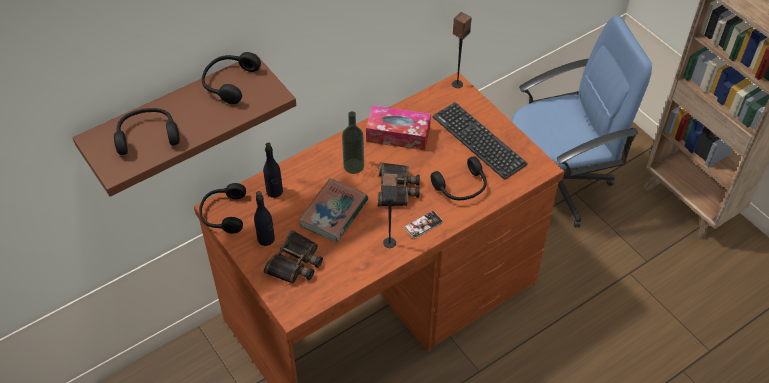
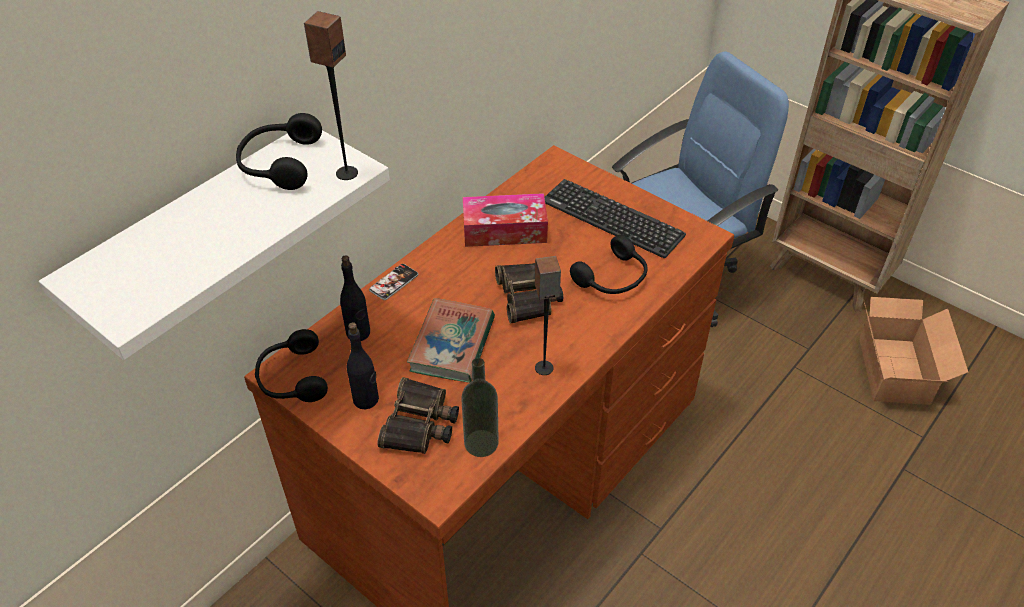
camera: 15 degrees left, 5 degrees down
brown shelf [73,54,296,197] -> white shelf [39,130,390,360]
black headphones [114,108,180,155] -> none
bottle [342,111,364,174] -> bottle moved to [461,358,499,457]
phone [405,211,443,238] -> phone moved to [369,264,419,300]
speaker [452,12,472,88] -> speaker moved to [304,11,358,180]
none -> cardboard box [859,297,968,405]

